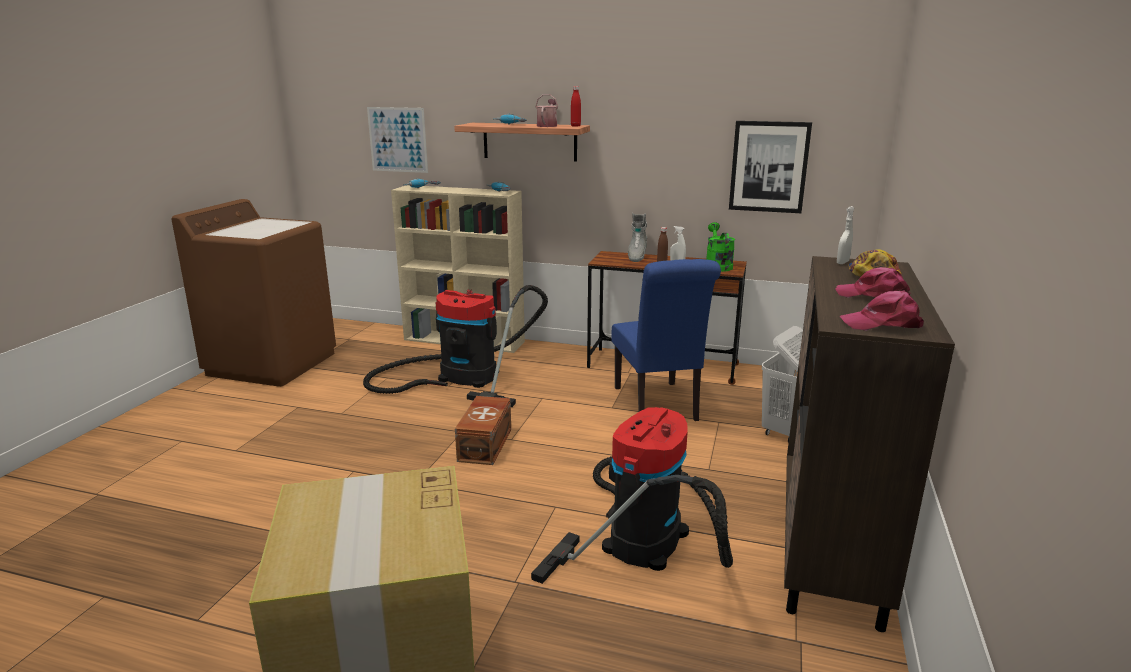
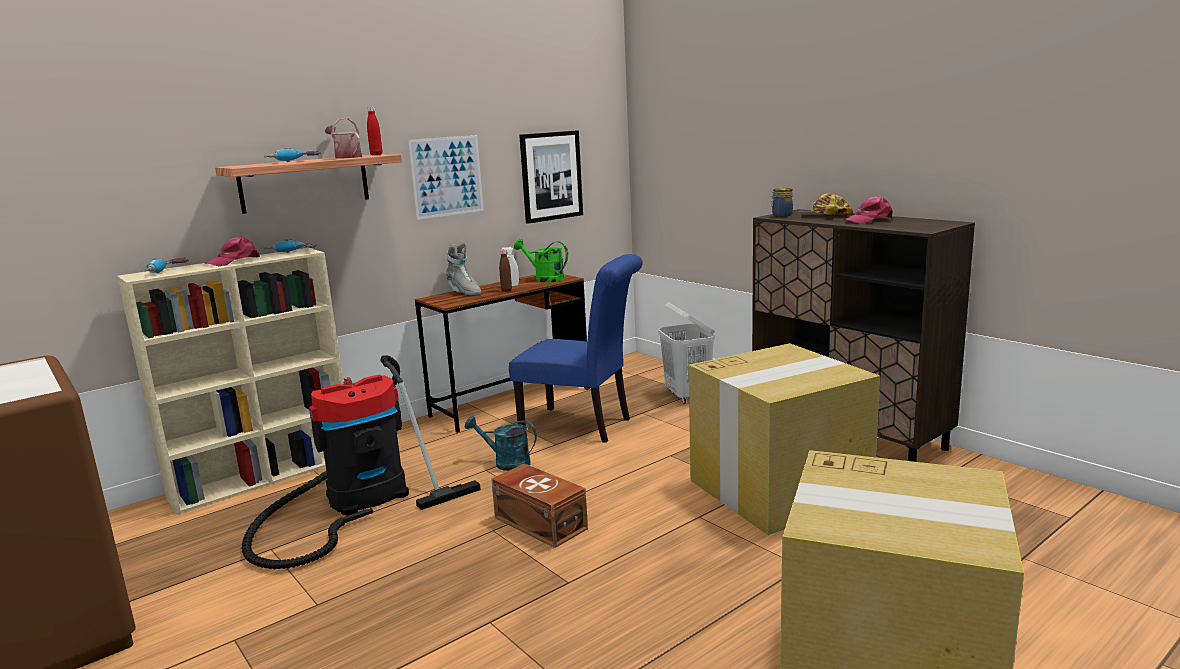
camera: 55 degrees left, 5 degrees down
picture [367,107,428,173] -> picture moved to [408,135,484,220]
vacuum cleaner [531,407,733,584] -> cardboard box [689,343,880,535]
white spray bottle [837,206,855,264] -> jar [771,187,793,217]
pink cap [840,291,924,331] -> pink cap moved to [205,236,260,266]
none -> turquoise watering can [465,416,537,471]

